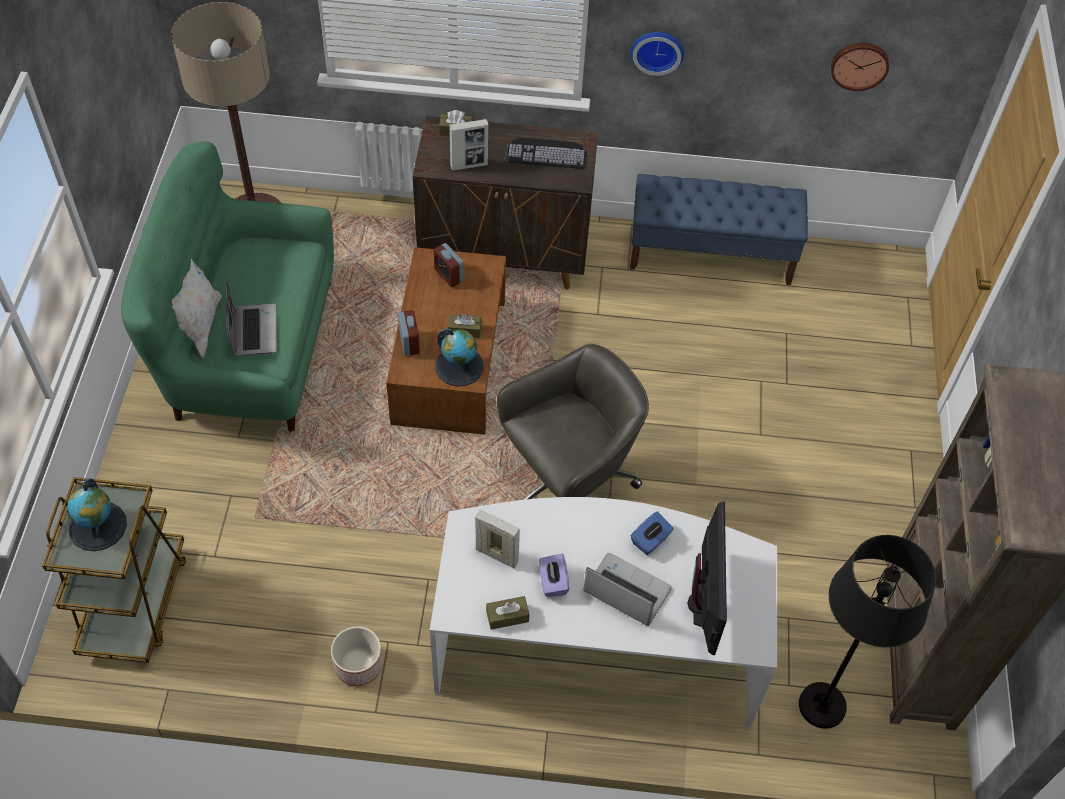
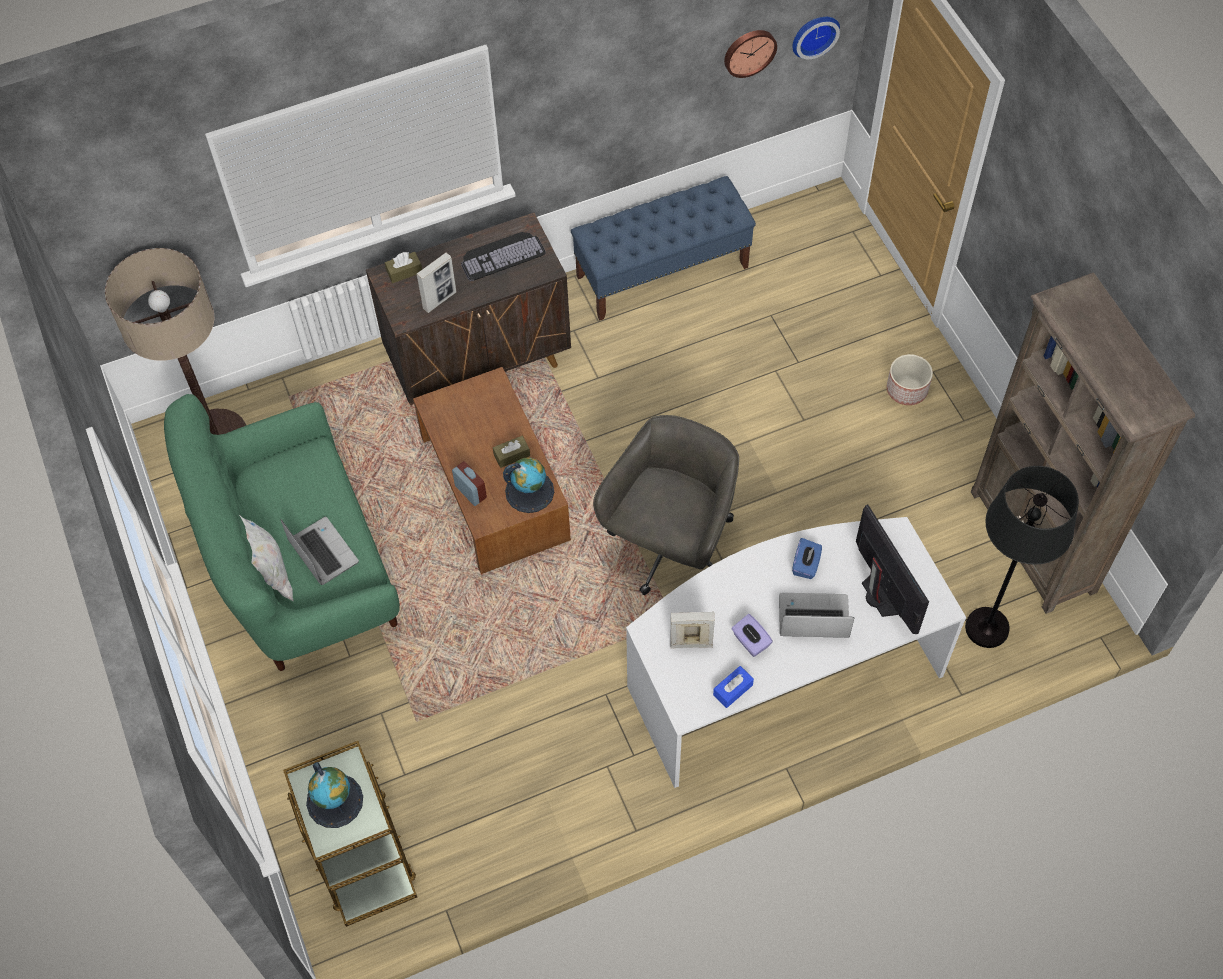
camera: 25 degrees left, 5 degrees up
planter [331,626,383,686] -> planter moved to [887,354,933,405]
alarm clock [434,243,464,287] -> none
brown tissue box [486,596,529,630] -> blue tissue box [713,666,754,708]
wall clock [630,32,684,76] -> wall clock moved to [792,17,840,59]

